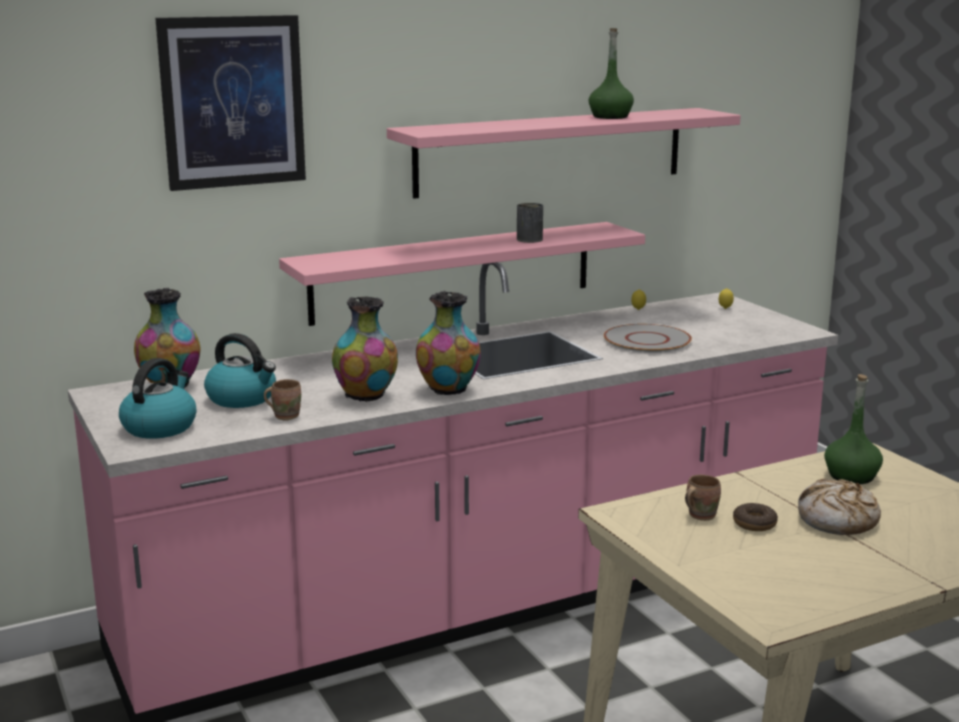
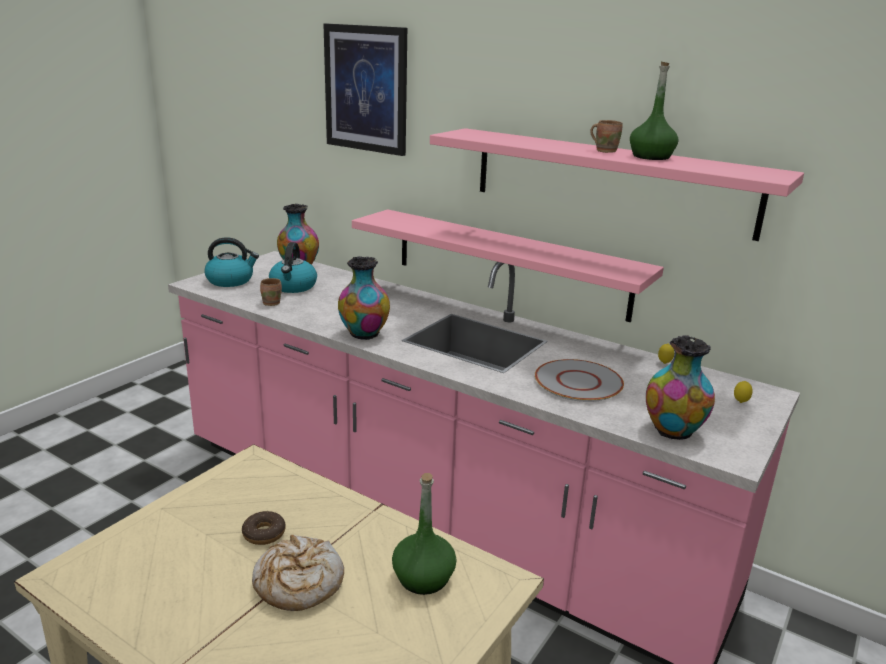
camera: 60 degrees right, 5 degrees up
vase [332,296,398,402] -> vase moved to [646,335,715,440]
can [517,203,543,243] -> none
brown mug [685,475,721,521] -> brown mug moved to [590,120,623,153]

